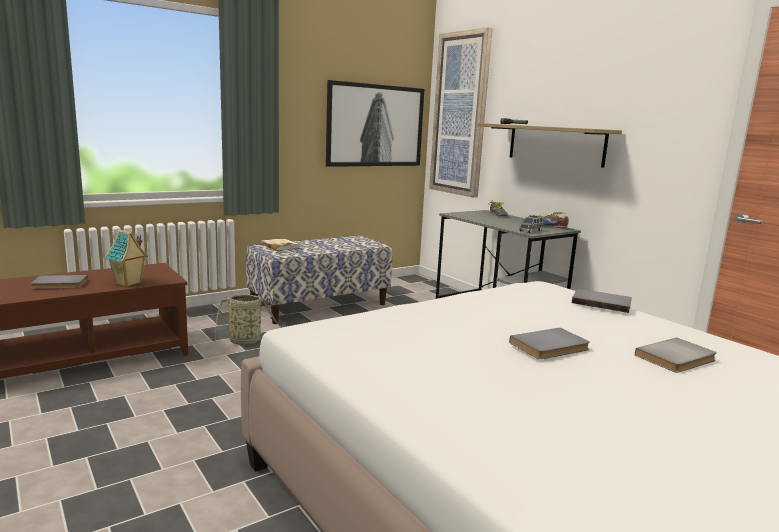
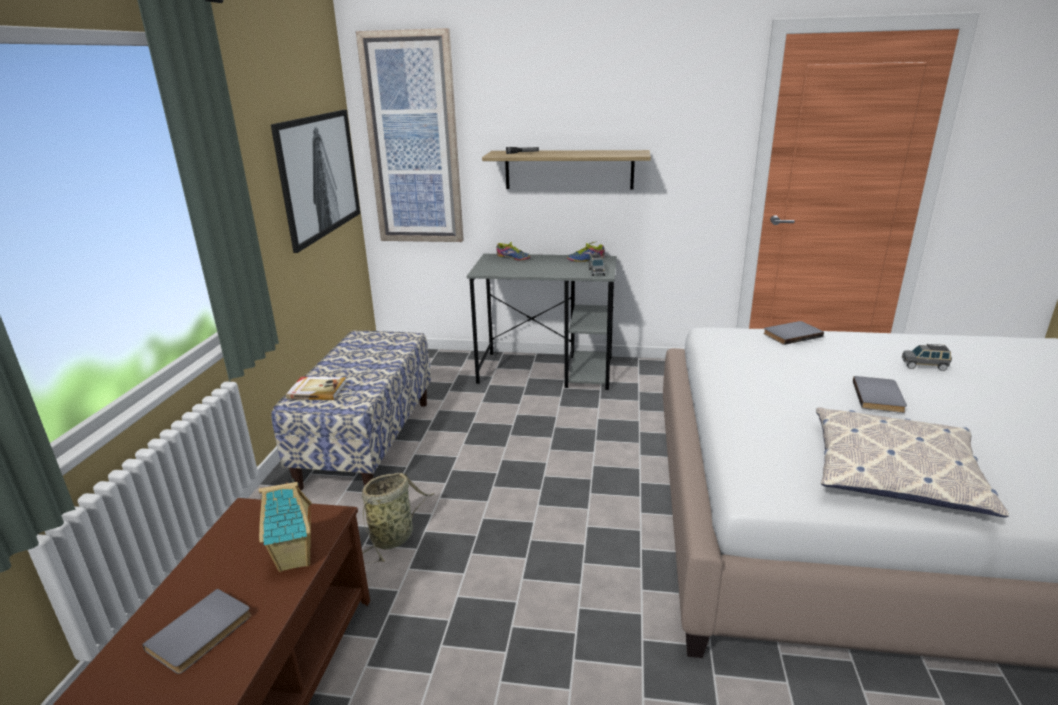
camera: 45 degrees left, 10 degrees up
grey book [635,338,717,373] -> grey toy car [902,344,952,371]
none -> pillow [816,407,1009,518]

